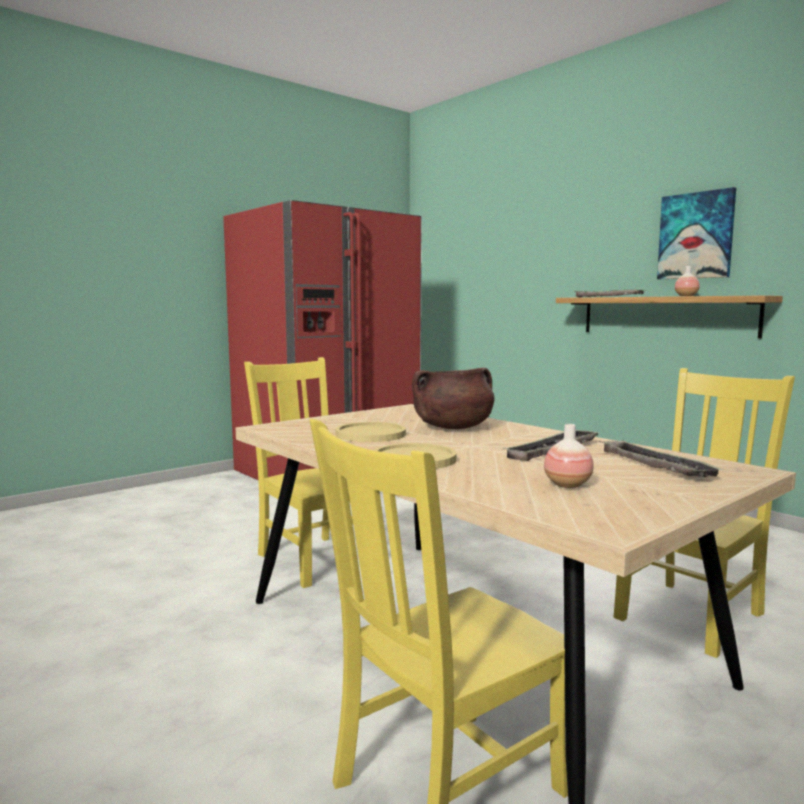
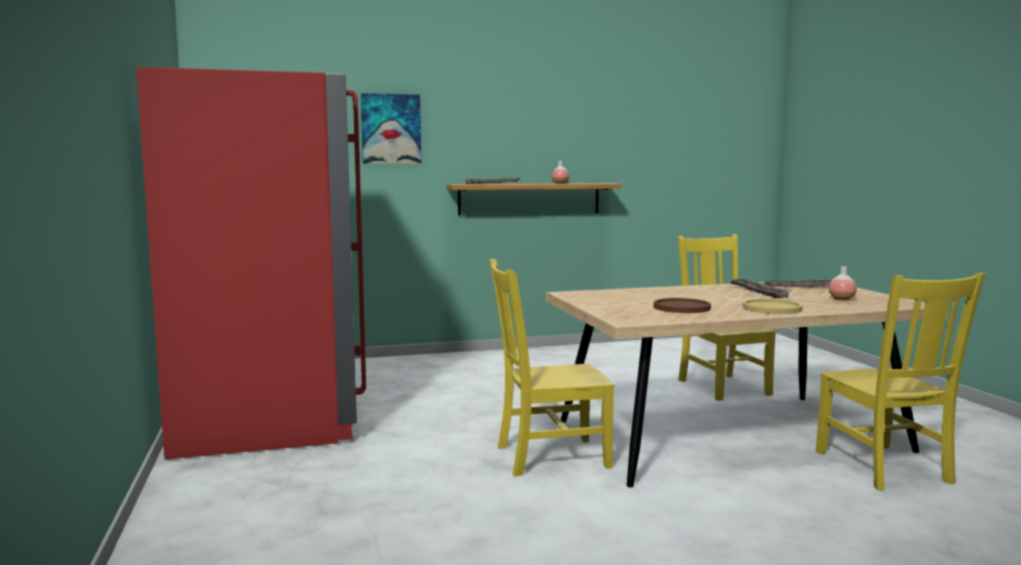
camera: 65 degrees left, 0 degrees up
yellow plate [336,422,406,442] -> brown plate [653,298,711,313]
brown cooking pot [412,368,495,429] -> none
picture [657,187,736,279] -> picture moved to [361,93,421,164]

